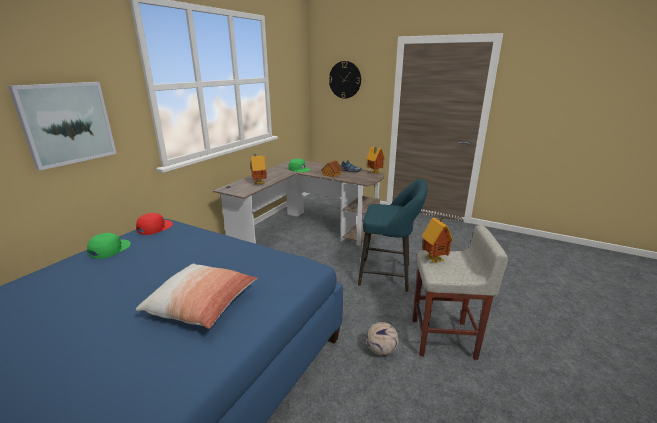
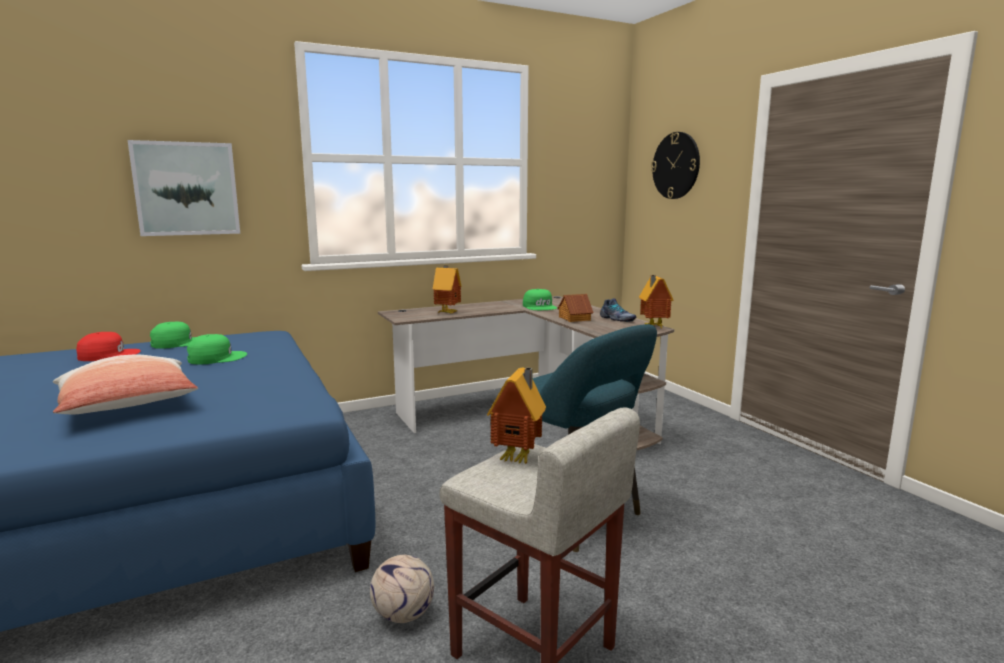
camera: 35 degrees right, 10 degrees down
red cap [136,213,173,235] -> red cap moved to [76,332,141,361]
none -> green cap [187,334,247,365]

